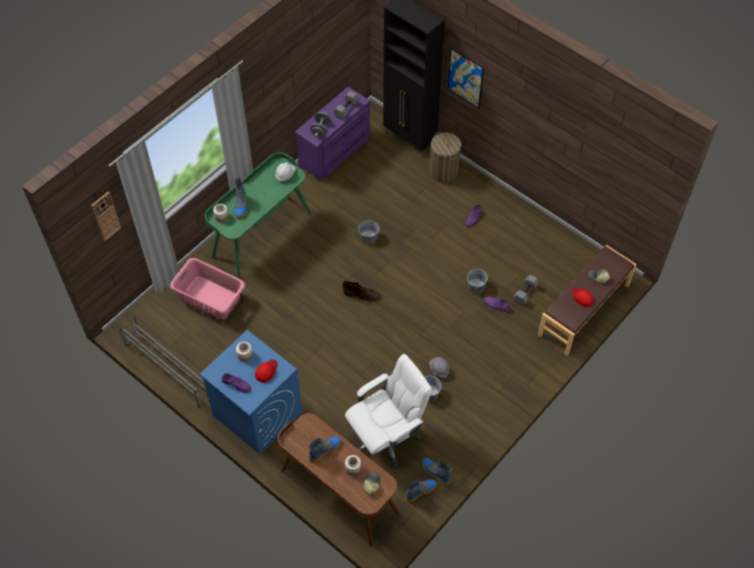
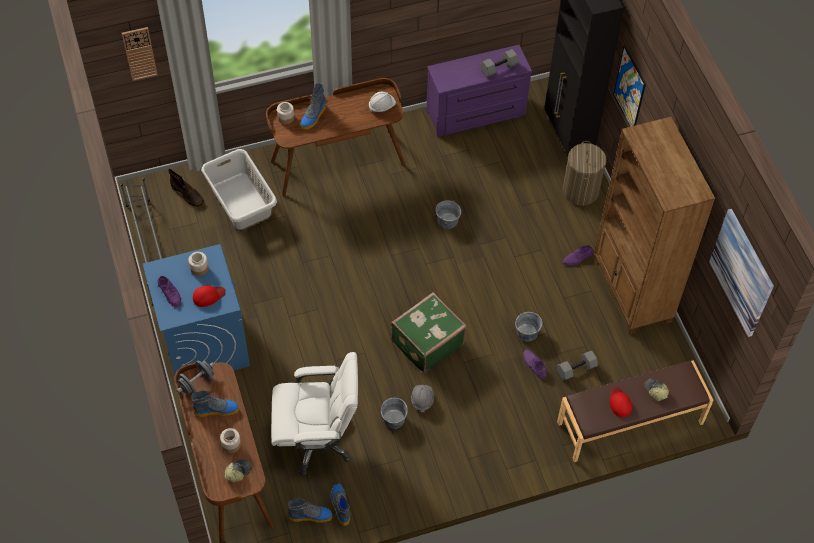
camera: 30 degrees right, 0 degrees up
pink laundry basket [170,258,245,319] -> grey laundry basket [201,149,277,230]
green desk [205,152,312,279] -> brown desk [266,78,406,196]
grey dumbbell [310,112,331,137] -> grey dumbbell moved to [177,361,215,395]
brown boot [343,281,380,301] -> brown boot moved to [168,169,204,207]
none -> green suitcase [391,292,467,374]
none -> brown bookcase [594,117,715,334]
none -> picture [709,209,774,337]

